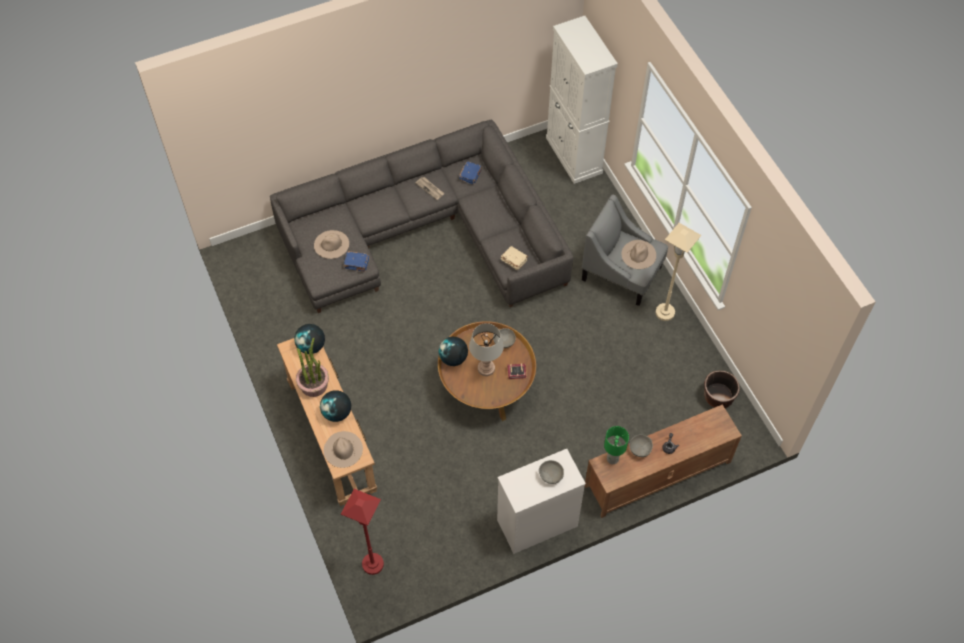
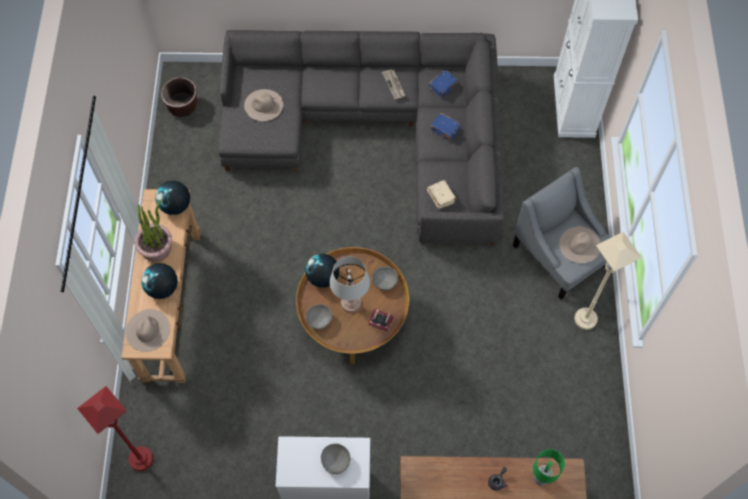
camera: 25 degrees right, 5 degrees up
blue book [344,251,369,272] -> blue book moved to [430,113,461,141]
green table lamp [604,426,629,464] -> green table lamp moved to [533,449,565,486]
grey bowl [629,434,653,457] -> grey bowl moved to [306,304,333,329]
brown planter [704,371,740,408] -> brown planter moved to [161,77,197,117]

